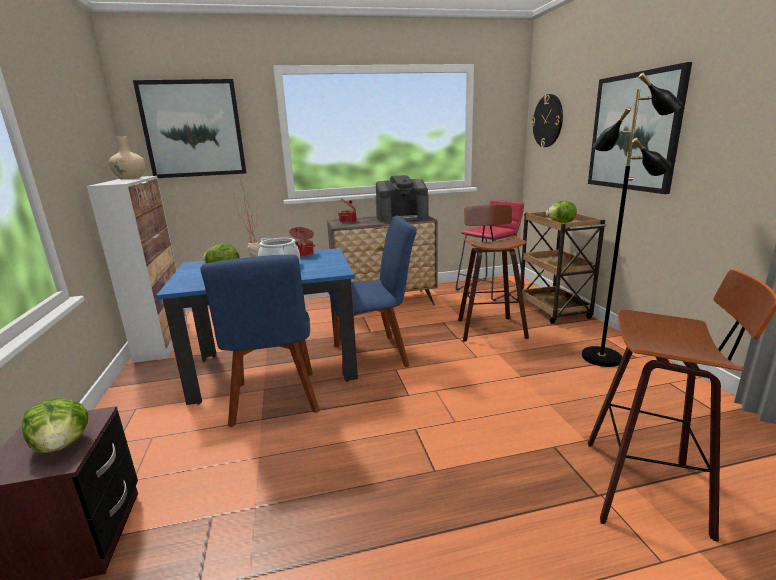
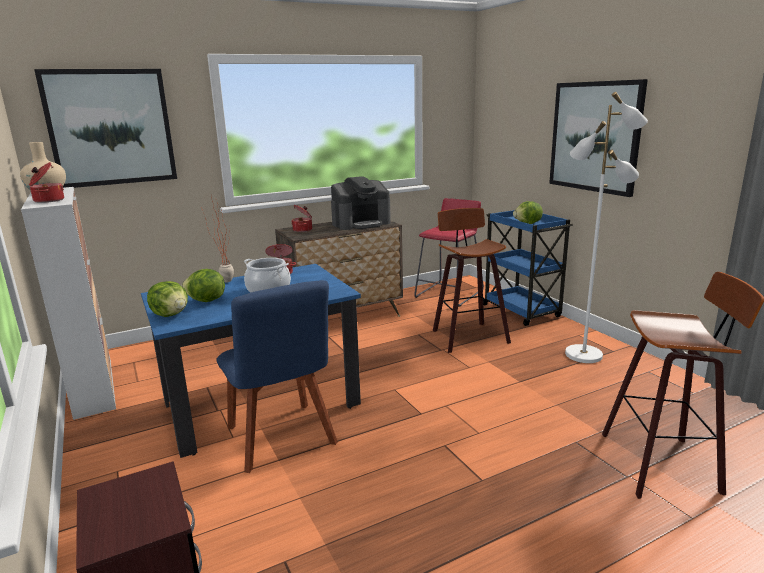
camera: 15 degrees left, 0 degrees up
lettuce [22,398,88,453] -> lettuce moved to [147,281,188,317]
blue chair [328,216,417,376] -> none
brown cart [517,212,607,324] -> blue cart [483,210,573,326]
wall clock [531,94,563,147] -> none
black floor lamp [582,72,683,367] -> white floor lamp [565,92,648,363]
none -> cooking pot [29,162,64,203]

